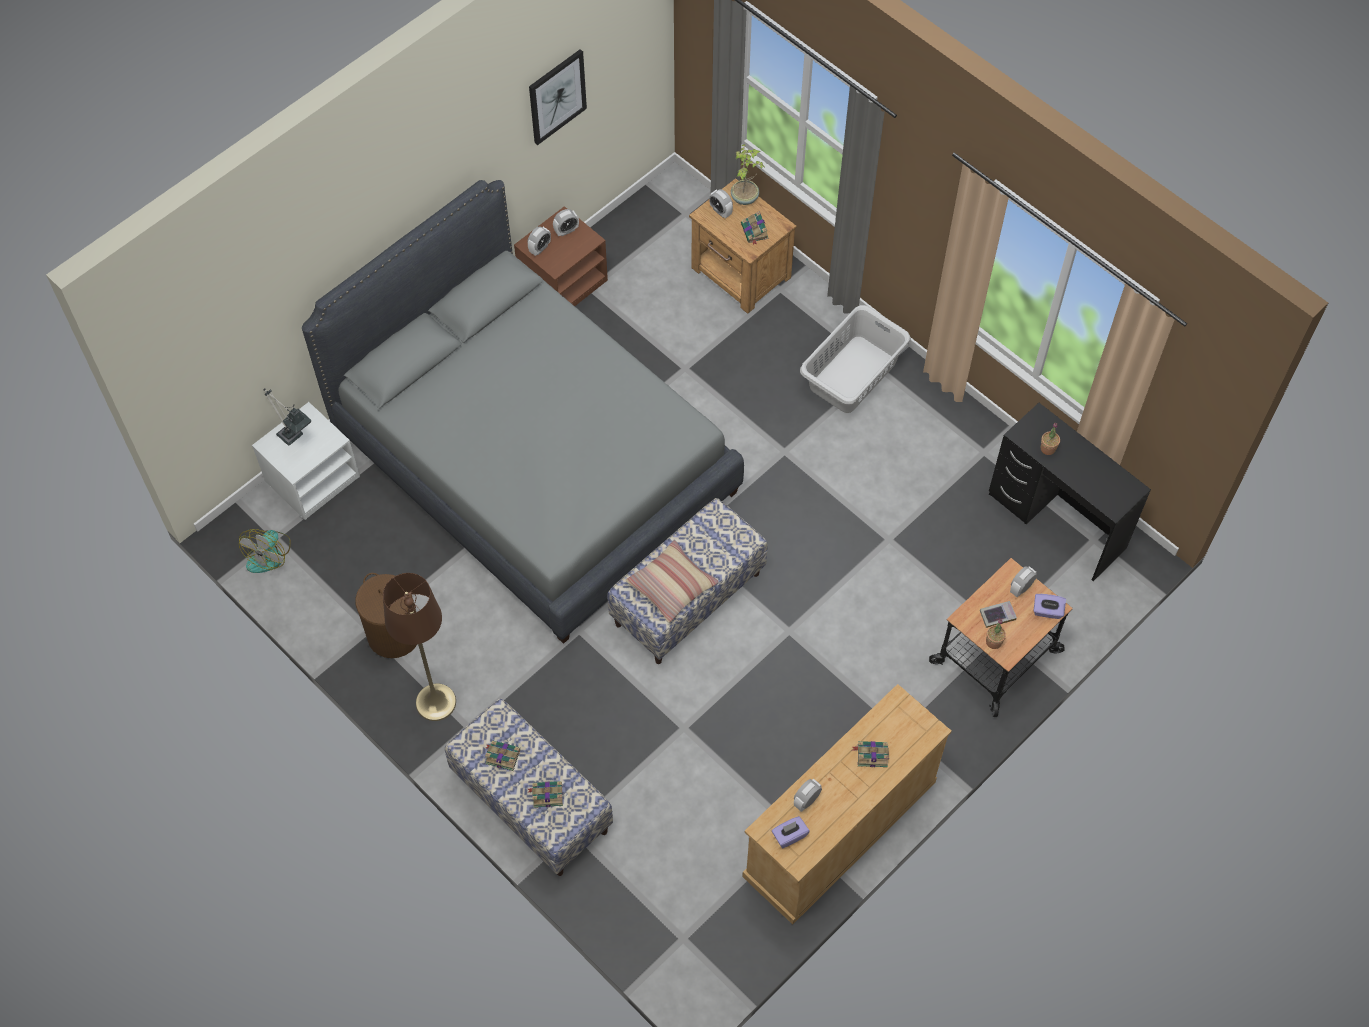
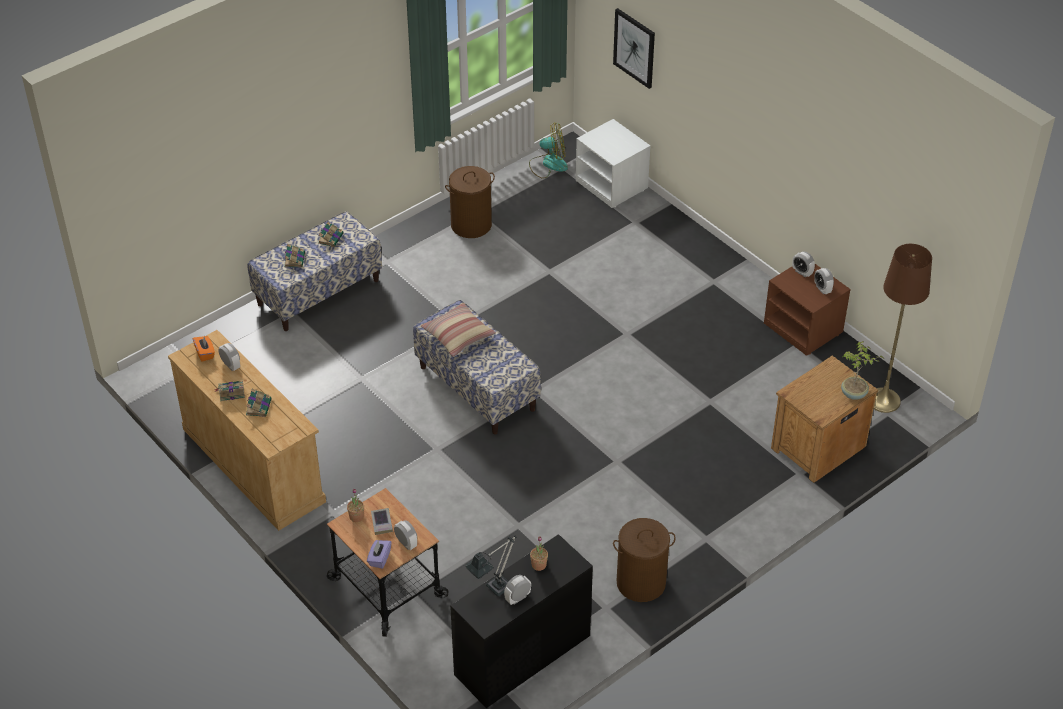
camera: 95 degrees right, 15 degrees down
fan [239,529,291,573] -> fan turned 150 degrees clockwise [529,122,568,179]
table lamp [263,389,311,446] -> table lamp moved to [465,536,516,596]
grey bed [302,180,744,644] -> none
brown floor lamp [383,573,456,721] -> brown floor lamp moved to [874,244,932,413]
picture [529,49,587,145] -> picture moved to [613,8,655,89]
alarm clock [709,189,733,218] -> alarm clock moved to [504,575,531,605]
book [741,211,769,245] -> book moved to [214,380,245,401]
purple tissue box [772,816,810,848] -> orange tissue box [193,336,215,362]
grey laundry basket [800,305,911,413] -> none
none -> brown laundry basket [613,518,676,602]

